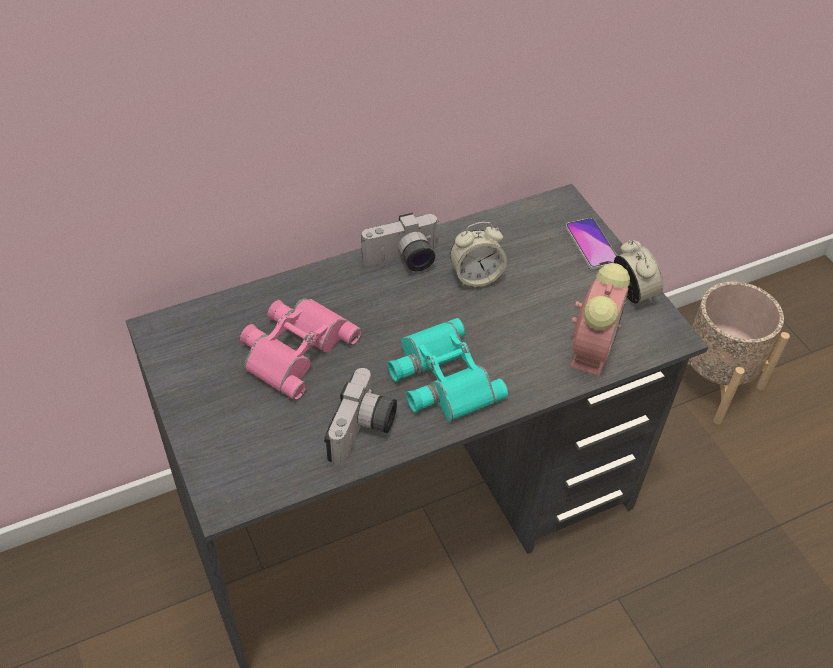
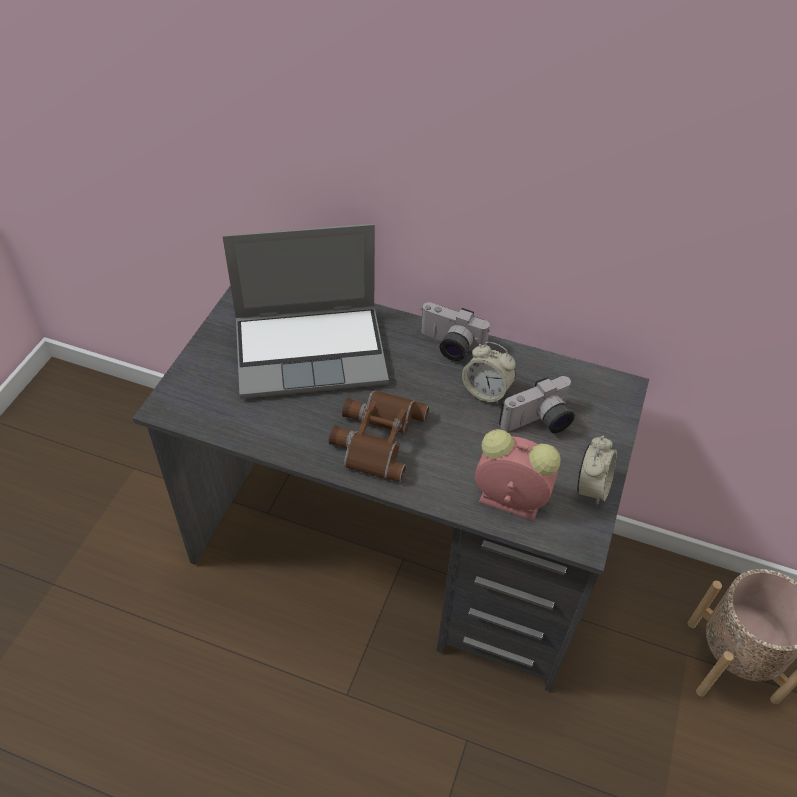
camera: 45 degrees right, 0 degrees up
pink binoculars [240,299,362,400] -> laptop [222,224,389,399]
camera [324,368,397,465] -> camera moved to [499,376,575,433]
turquoise binoculars [388,318,508,421] -> brown binoculars [329,390,429,482]
phone [566,218,617,269] -> none
alarm clock [570,263,630,376] -> alarm clock turned 135 degrees counterclockwise [475,429,561,521]

